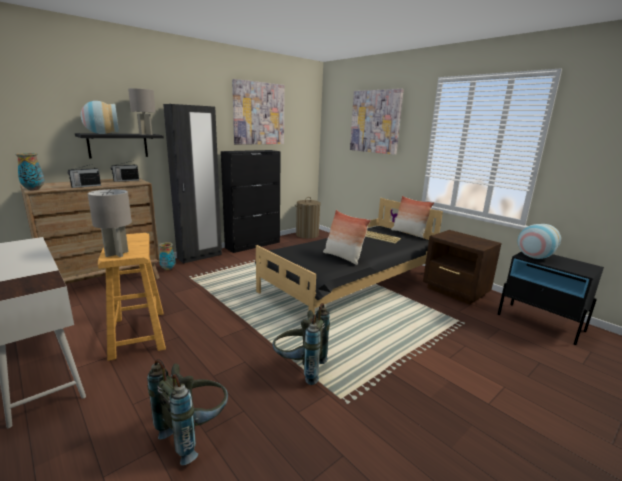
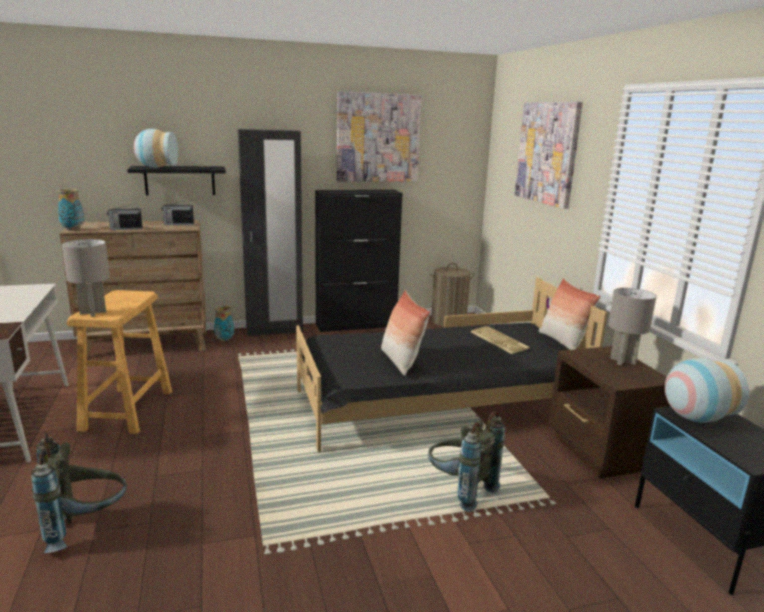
camera: 25 degrees right, 0 degrees up
grey table lamp [128,88,156,135] -> grey table lamp moved to [608,288,657,365]
grey backpack [272,303,330,385] -> grey backpack moved to [428,411,505,512]

